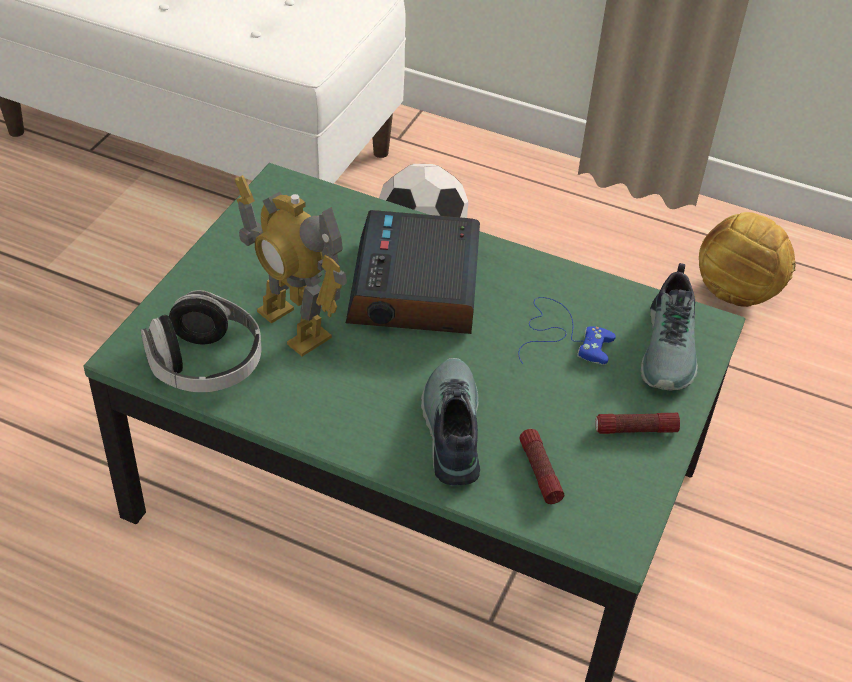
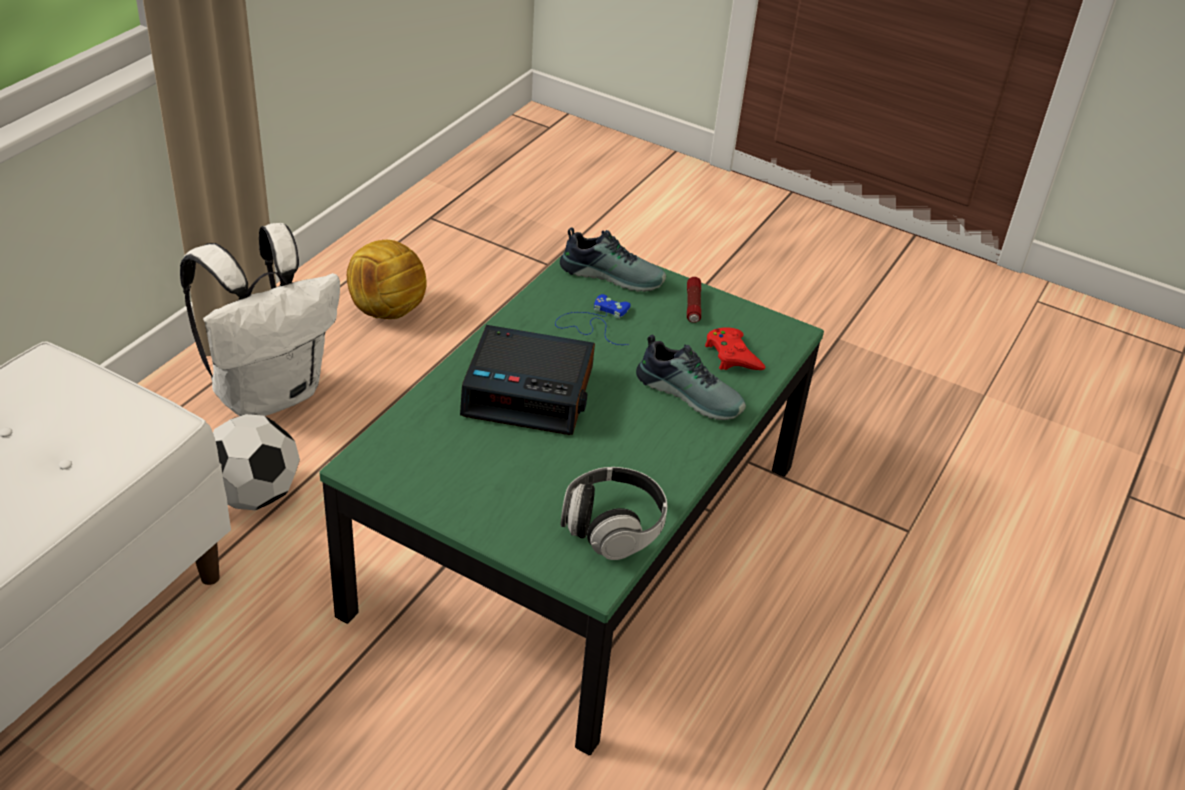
camera: 85 degrees left, 5 degrees down
toy robot [235,175,347,356] -> none
shoe [421,358,480,485] -> shoe turned 150 degrees counterclockwise [636,335,746,420]
flashlight [519,429,564,504] -> red game controller [705,328,765,370]
none -> white backpack [180,223,340,416]

